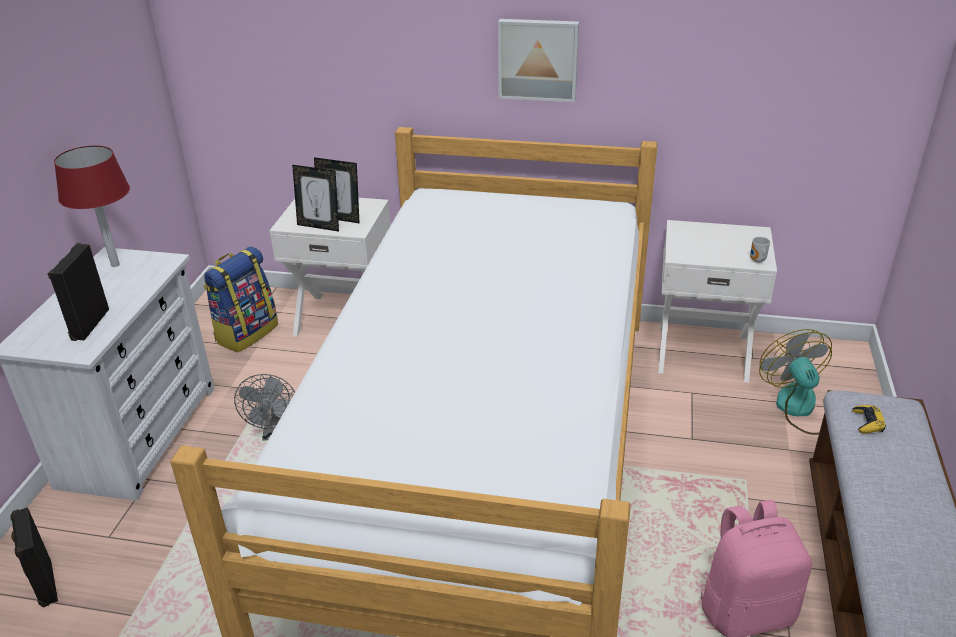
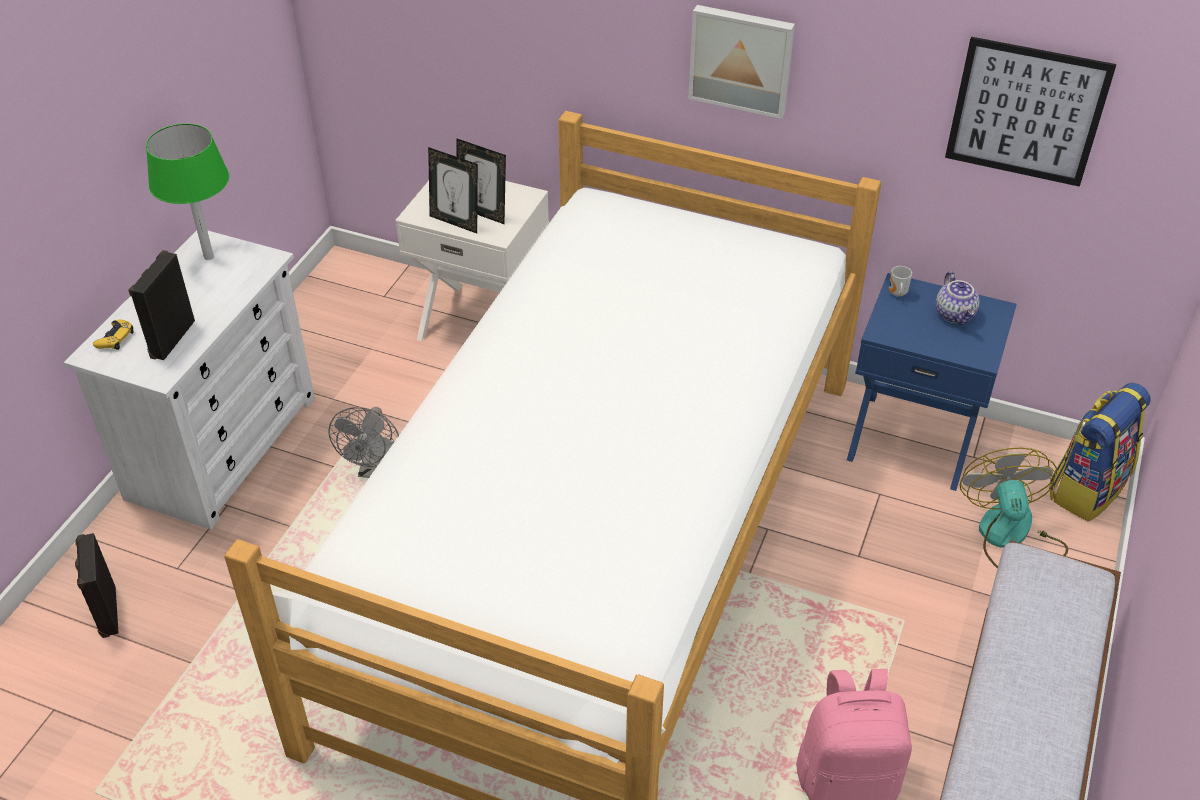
camera: 10 degrees right, 10 degrees up
red table lamp [54,146,130,267] -> green table lamp [146,123,229,260]
backpack [203,247,278,352] -> backpack moved to [1049,382,1151,522]
white nightstand [658,220,777,383] -> blue nightstand [847,273,1017,491]
mug [750,237,770,263] -> mug moved to [889,266,912,297]
yellow game controller [852,405,886,433] -> yellow game controller moved to [93,319,134,350]
none -> teapot [936,271,980,325]
none -> picture [945,37,1117,187]

